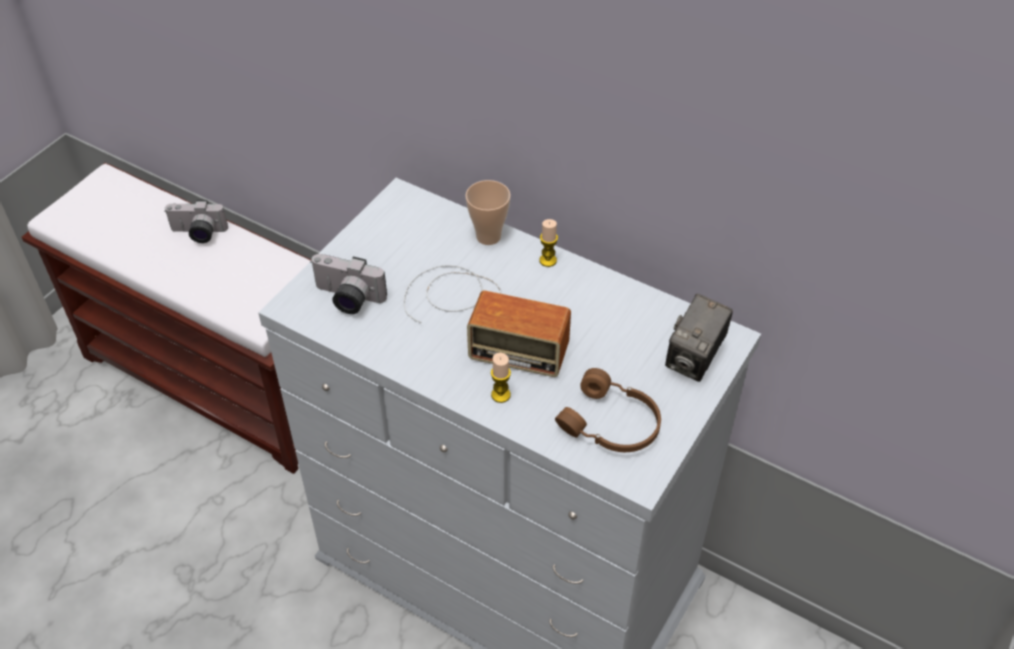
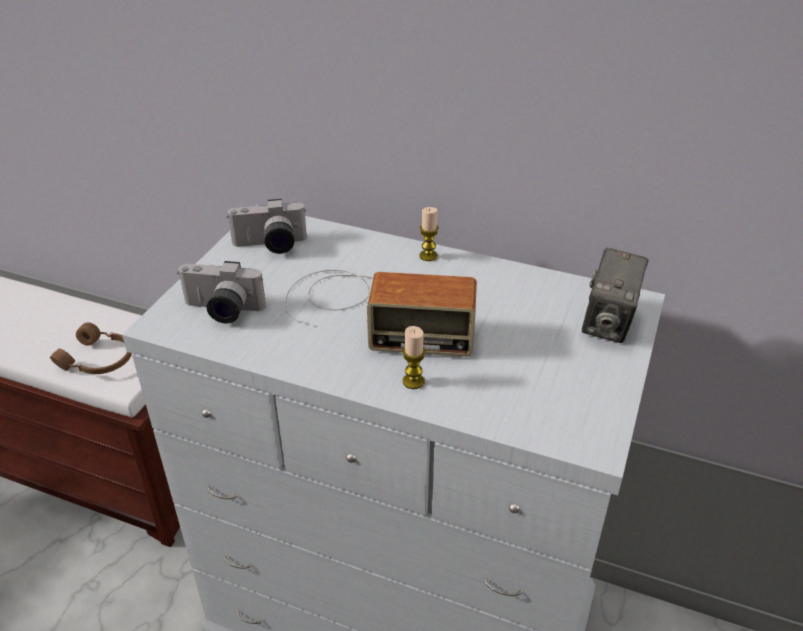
camera: 10 degrees left, 10 degrees down
camera [164,200,228,243] -> camera moved to [227,199,307,254]
cup [465,180,511,245] -> none
brown headphones [555,368,661,452] -> brown headphones moved to [50,323,132,374]

